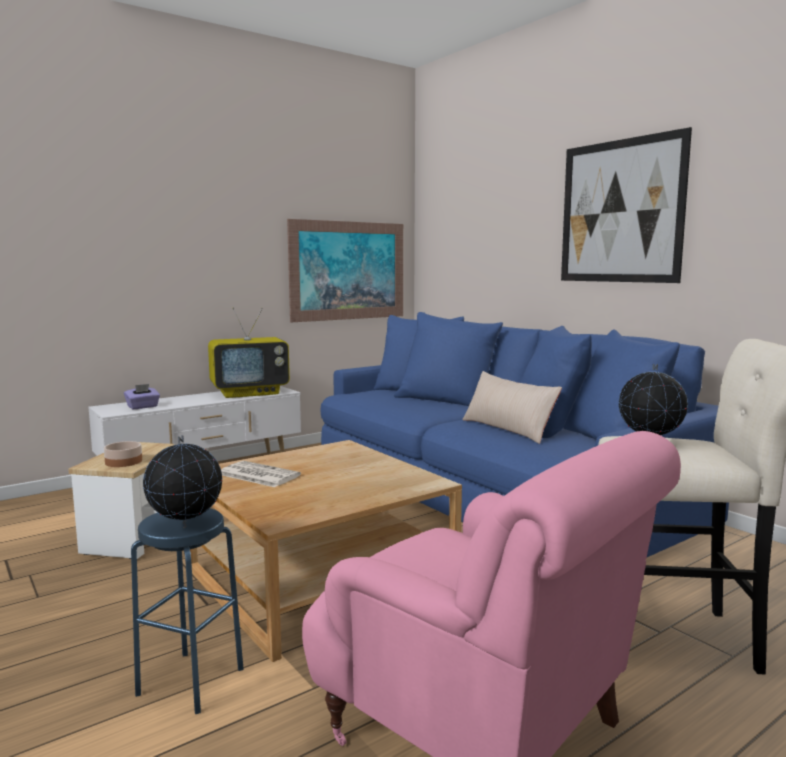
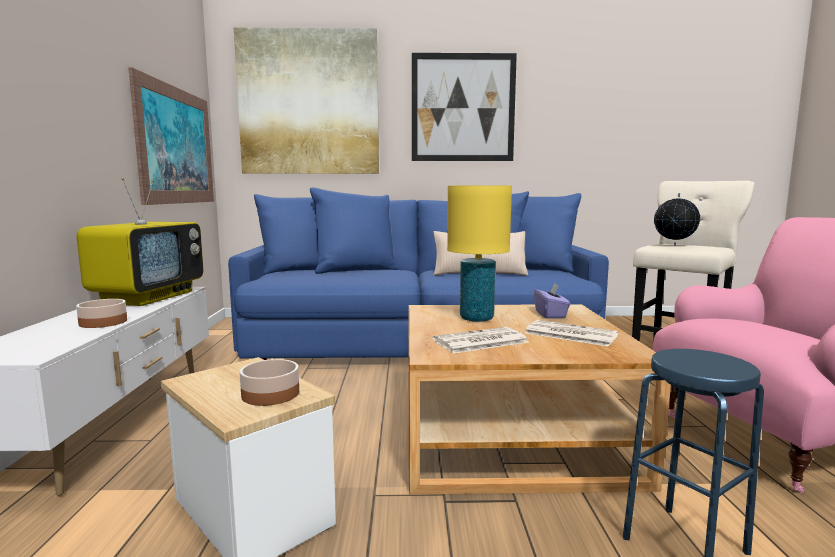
camera: 55 degrees left, 0 degrees up
purple tissue box [124,384,160,409] -> purple tissue box moved to [534,282,570,319]
globe [143,435,222,528] -> none
none -> bowl [76,299,127,328]
none -> picture [234,28,379,174]
none -> yellow table lamp [447,185,512,322]
none -> newspaper [525,320,618,347]

